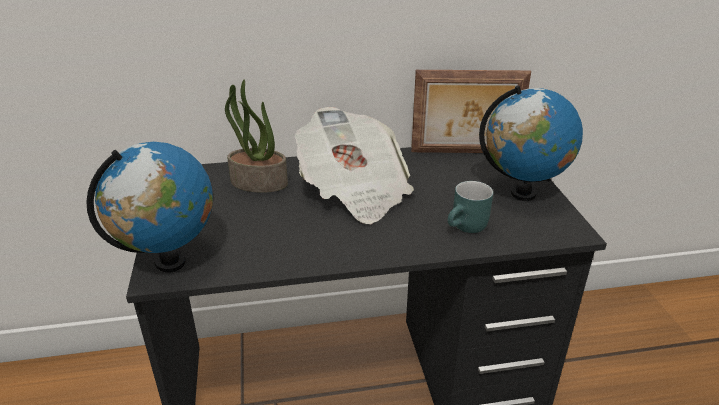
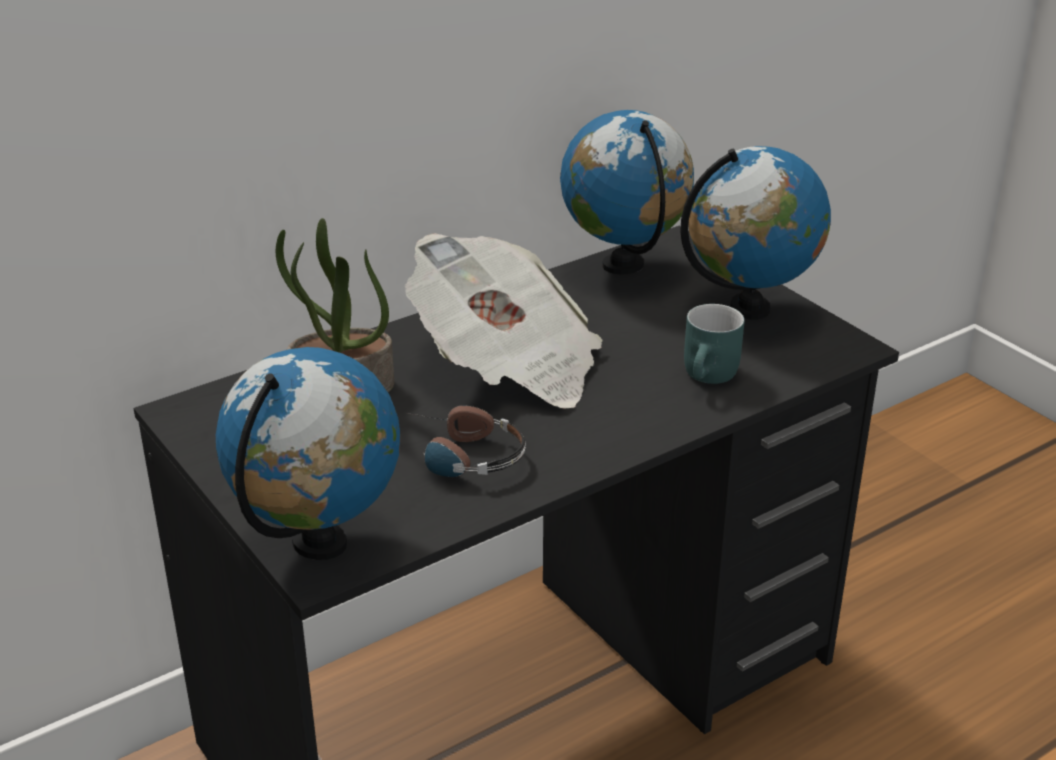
camera: 25 degrees left, 0 degrees up
picture frame [411,70,531,153] -> globe [560,110,694,275]
none -> headphones [405,405,526,477]

